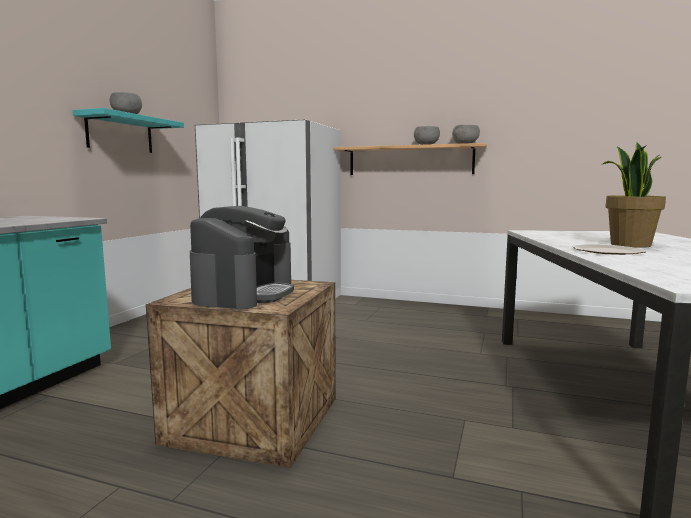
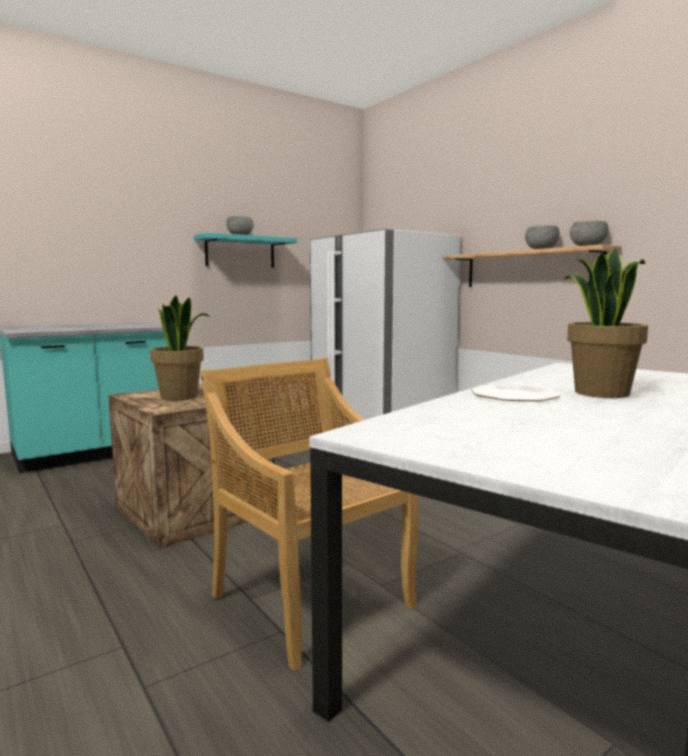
camera: 35 degrees right, 0 degrees up
coffee machine [190,206,294,309] -> potted plant [150,295,210,401]
none -> beige chair [200,358,419,671]

